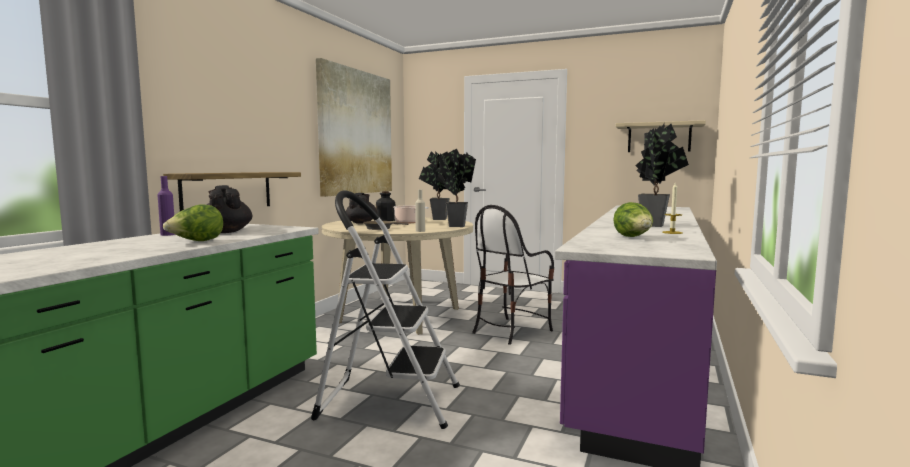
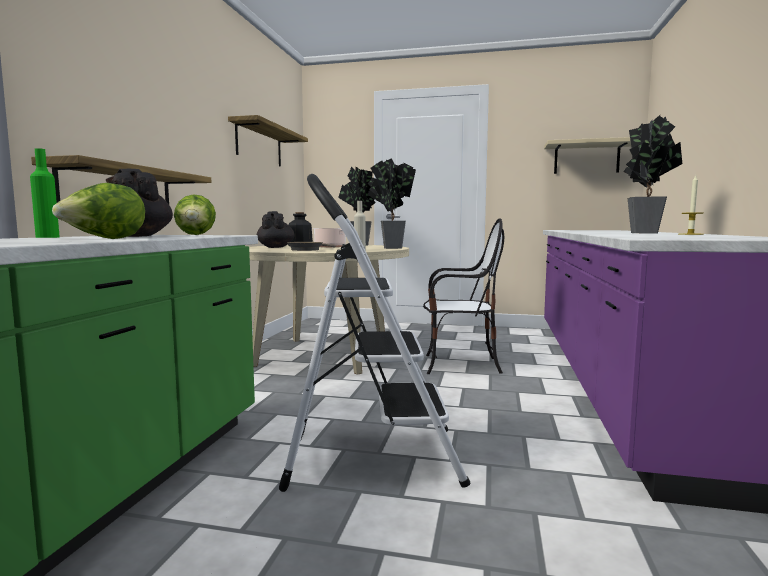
camera: 10 degrees left, 0 degrees up
purple bottle [158,176,175,236] -> green bottle [30,148,60,238]
picture [316,58,392,197] -> shelf [228,115,308,167]
chair [472,205,554,345] -> chair turned 120 degrees counterclockwise [423,219,504,374]
lettuce [613,202,653,237] -> lettuce moved to [174,194,216,235]

